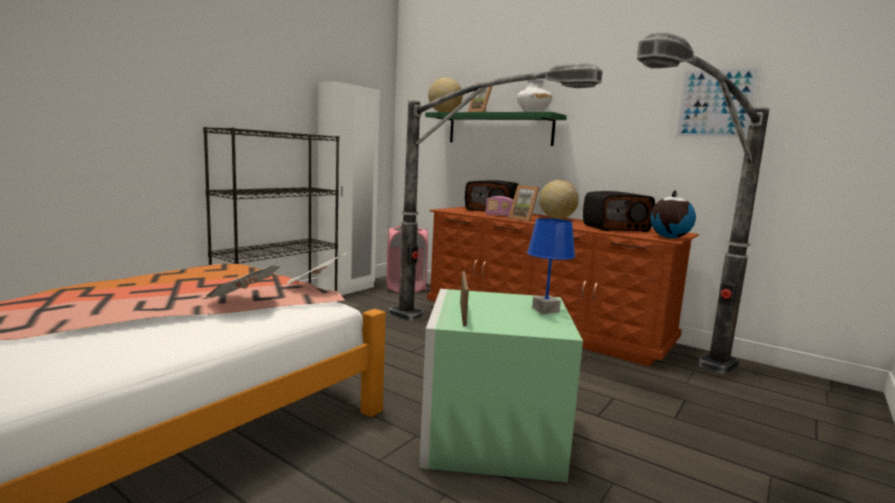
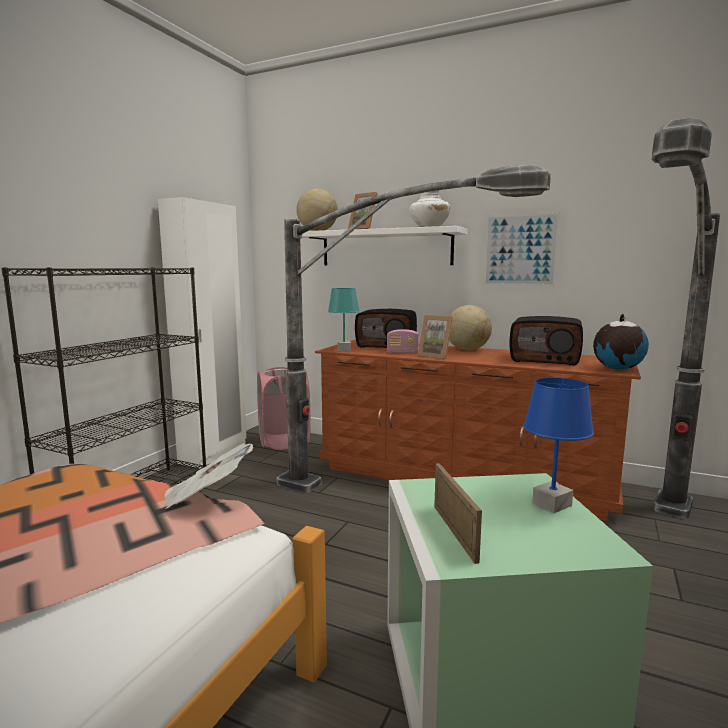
camera: 10 degrees left, 0 degrees up
newspaper [203,265,280,299] -> none
green shelf [425,112,567,146] -> white shelf [302,226,468,266]
radio [583,191,655,232] -> radio turned 45 degrees clockwise [510,316,583,366]
picture [674,66,762,140] -> picture moved to [483,212,561,286]
none -> turquoise table lamp [328,288,360,351]

